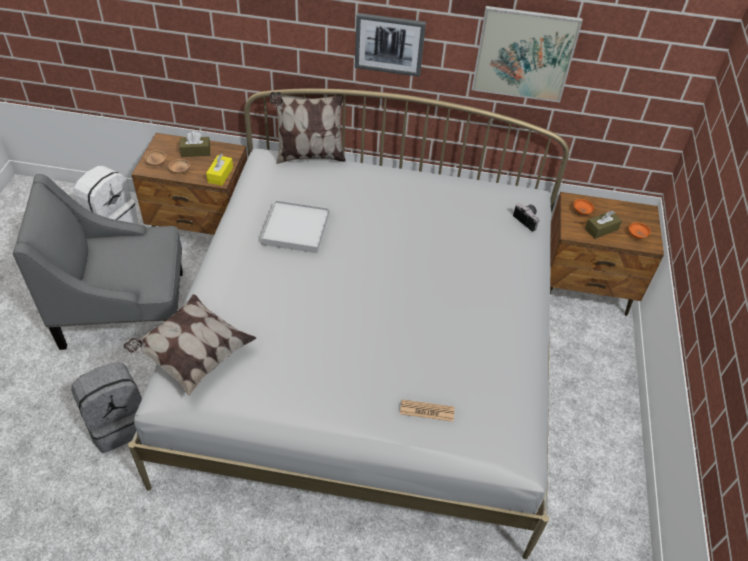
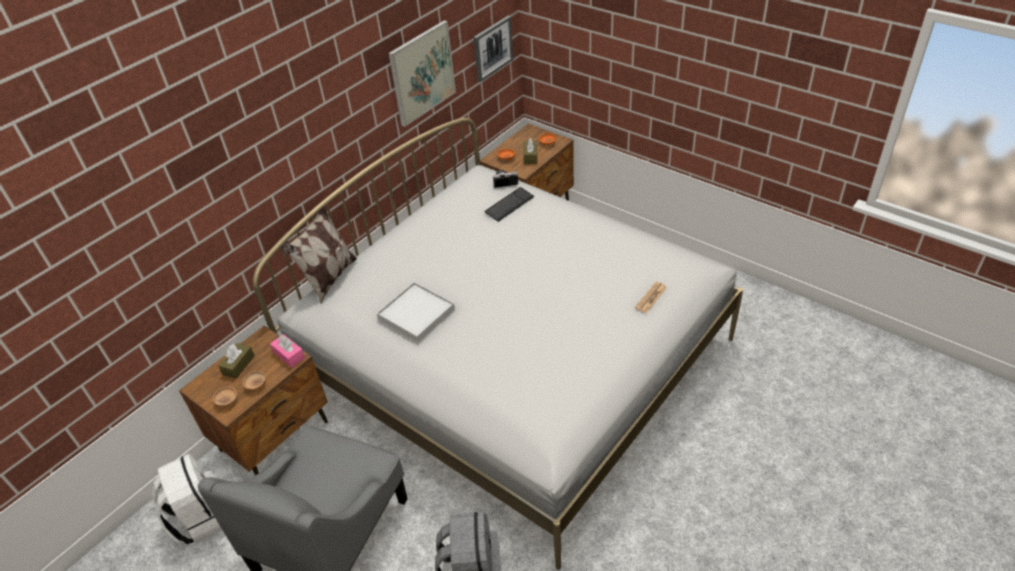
camera: 55 degrees left, 5 degrees down
pillow [123,294,256,396] -> none
yellow tissue box [206,154,233,186] -> pink tissue box [270,334,305,368]
picture [355,13,426,77] -> picture moved to [473,16,514,82]
none -> keyboard [485,187,534,222]

